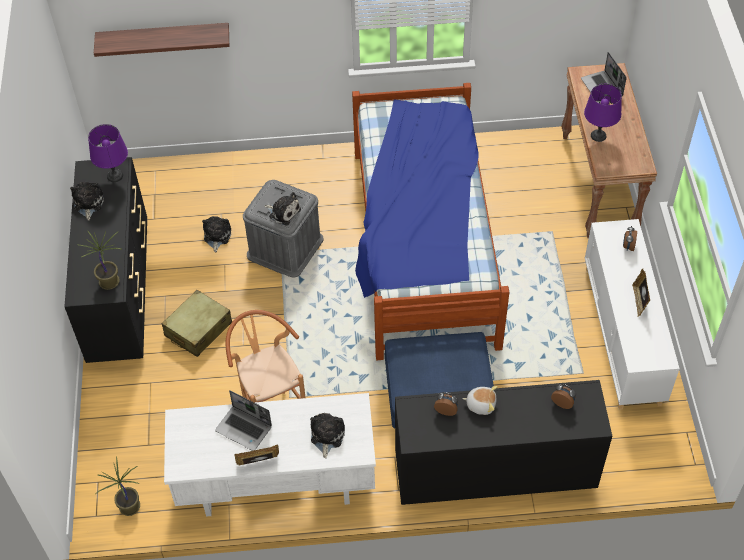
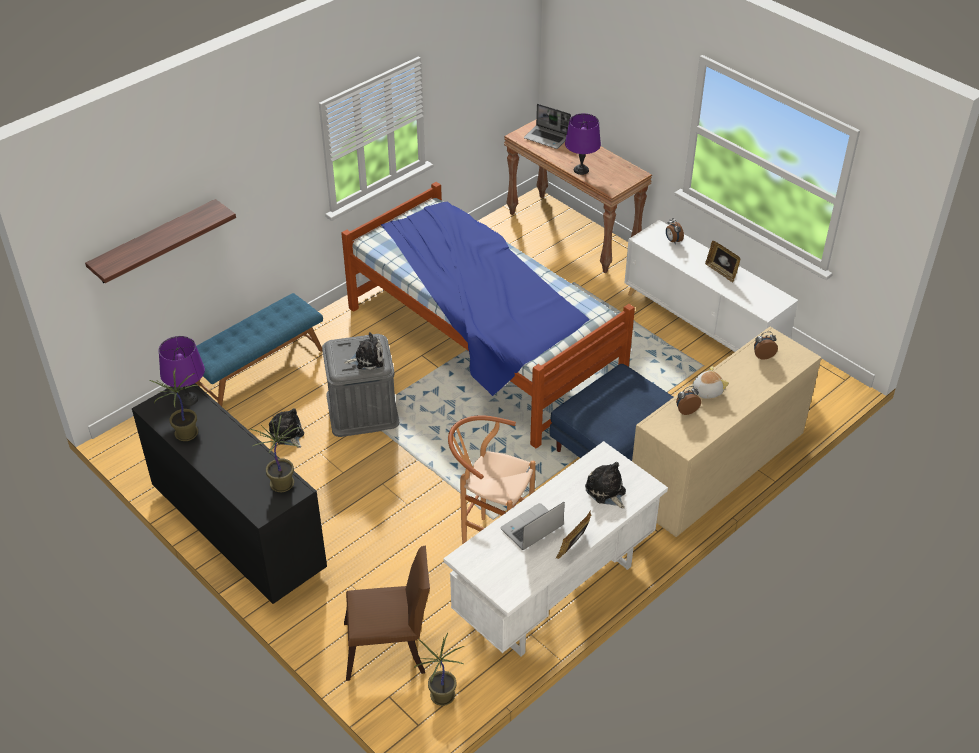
camera: 40 degrees left, 10 degrees down
plush toy [70,182,104,221] -> potted plant [150,368,198,441]
beige suitcase [161,290,232,357] -> none
laptop [215,390,272,451] -> laptop turned 150 degrees clockwise [500,502,565,550]
black dresser [395,380,612,505] -> beige dresser [632,327,821,537]
none -> blue bench [196,293,323,406]
none -> brown chair [344,545,430,681]

